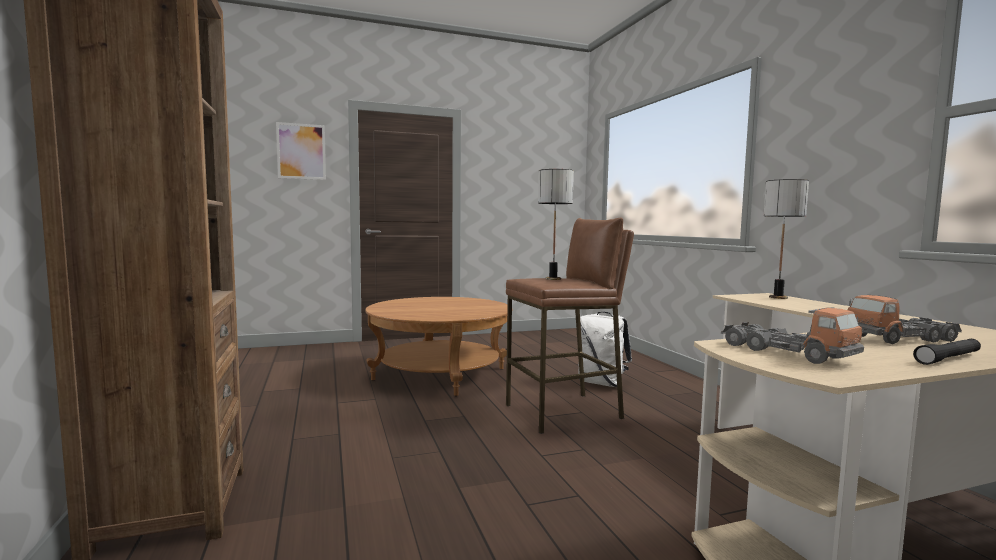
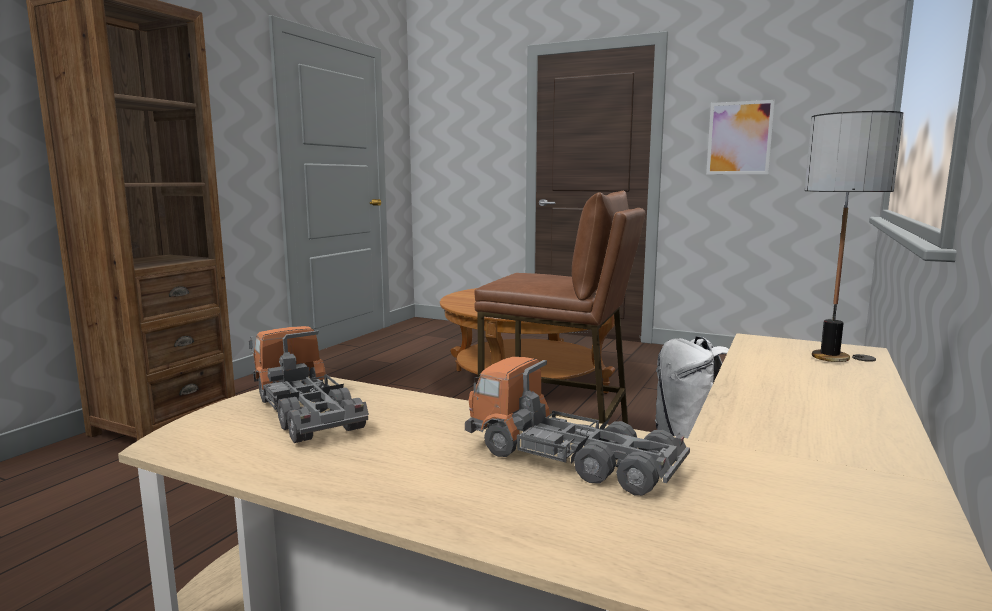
camera: 45 degrees right, 5 degrees up
picture [276,122,326,180] -> picture moved to [706,100,775,174]
table lamp [538,169,574,280] -> none
toy truck [721,307,864,364] -> toy truck turned 135 degrees clockwise [249,326,369,443]
black flashlight [913,339,981,365] -> none

